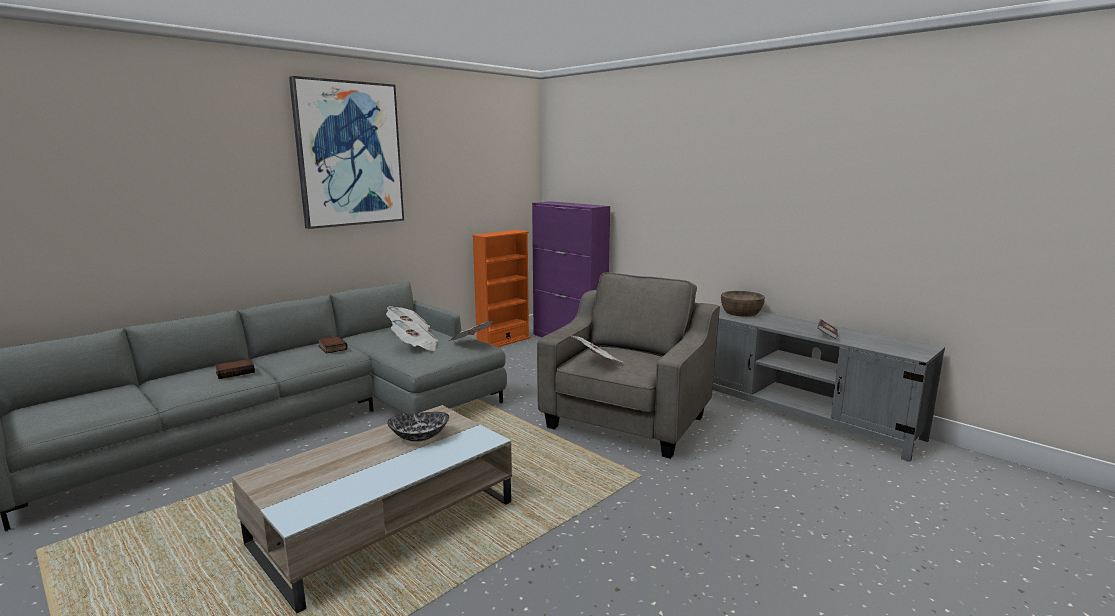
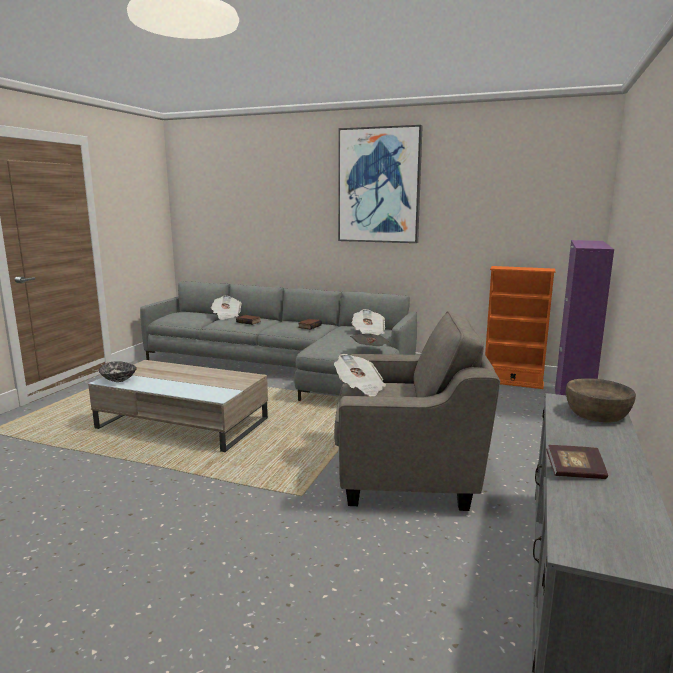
camera: 65 degrees right, 0 degrees up
bowl [387,412,449,442] -> bowl moved to [99,361,137,382]
newspaper [391,319,438,351] -> newspaper moved to [211,296,242,320]

